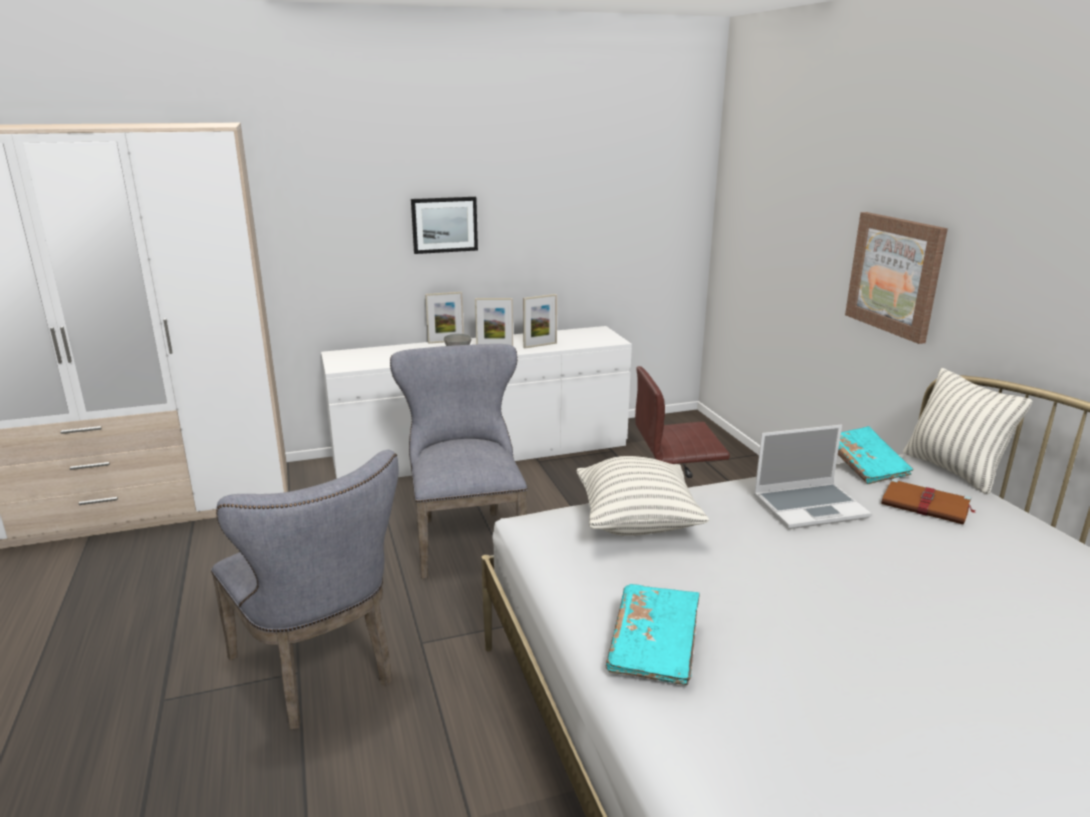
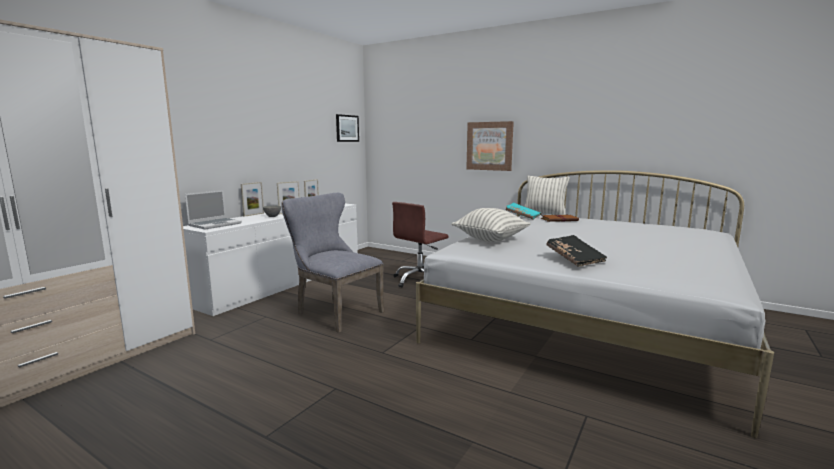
camera: 40 degrees left, 10 degrees down
grey chair [211,450,399,730] -> none
picture [411,197,478,254] -> picture moved to [336,114,359,142]
turquoise book [606,584,700,685] -> black book [546,235,607,267]
laptop [754,425,872,529] -> laptop moved to [185,190,242,230]

